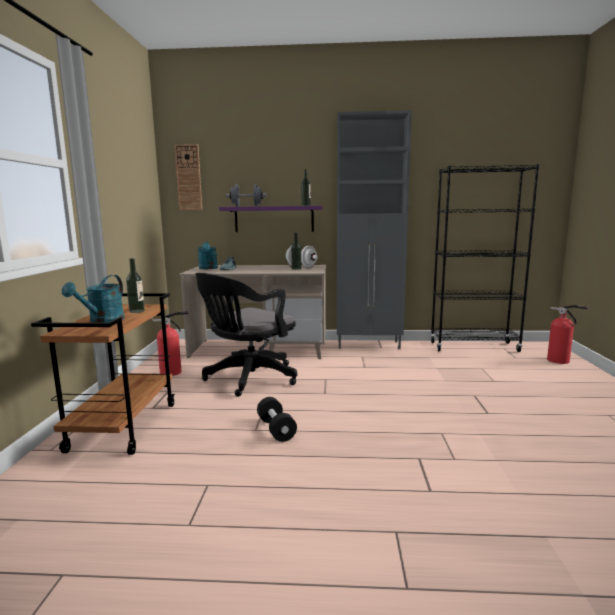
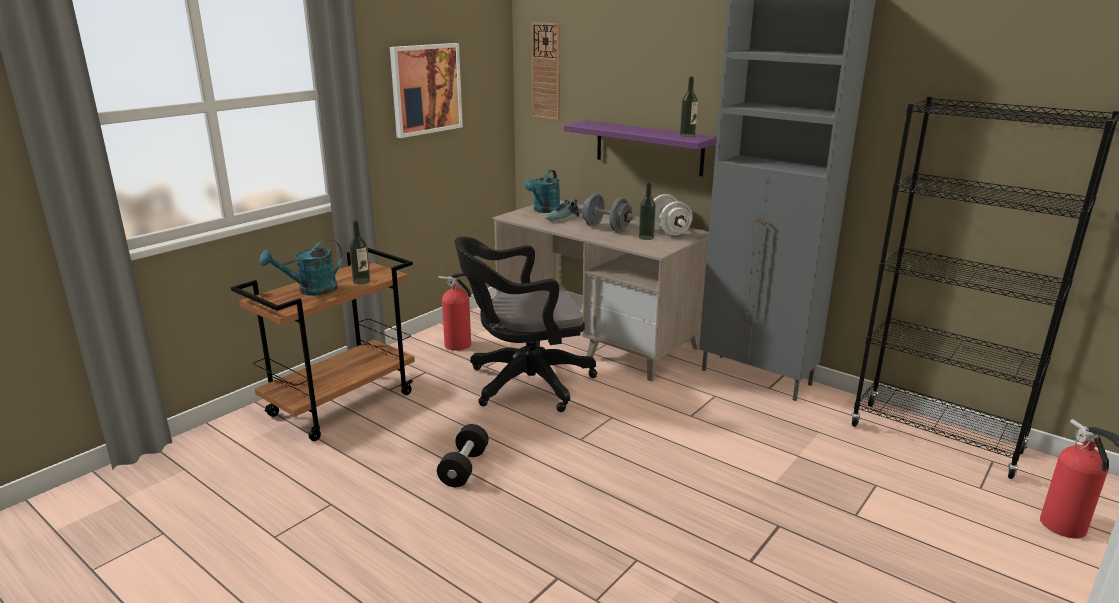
camera: 35 degrees right, 10 degrees up
grey dumbbell [226,184,267,207] -> grey dumbbell moved to [580,193,635,232]
none -> picture [390,43,463,138]

